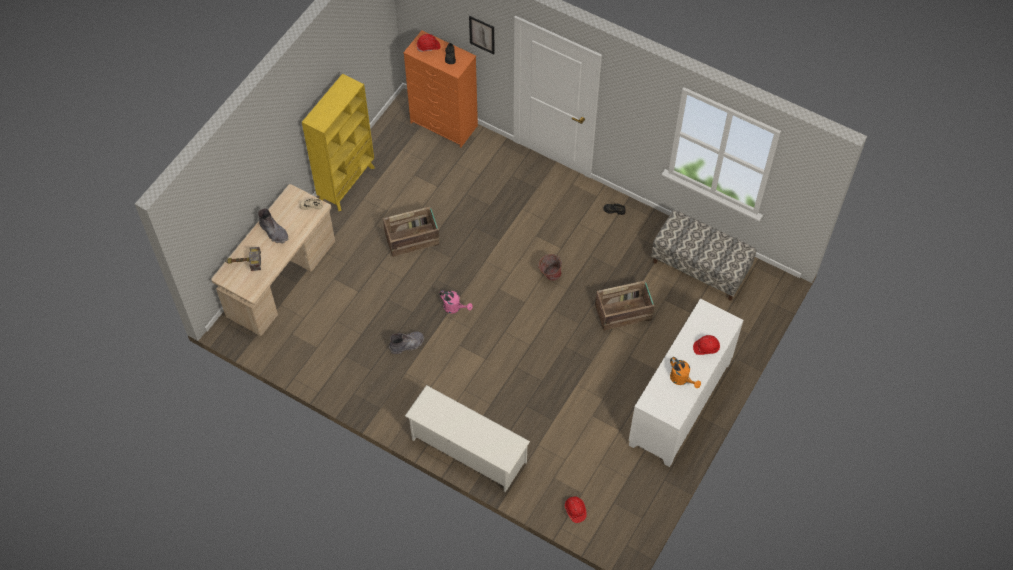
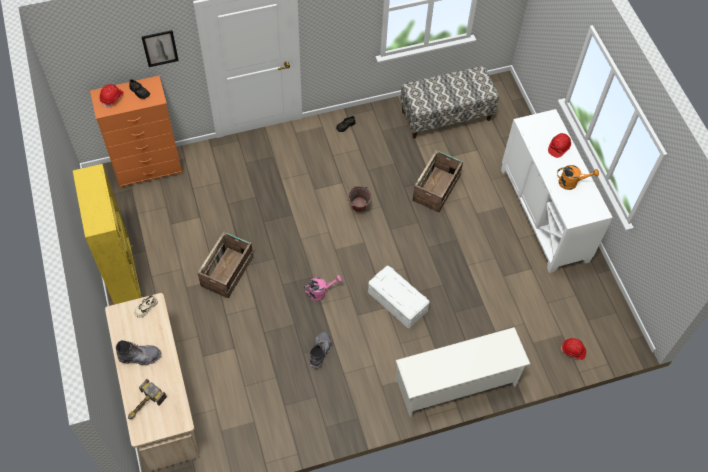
camera: 50 degrees left, 0 degrees up
none -> white storage box [368,266,429,328]

